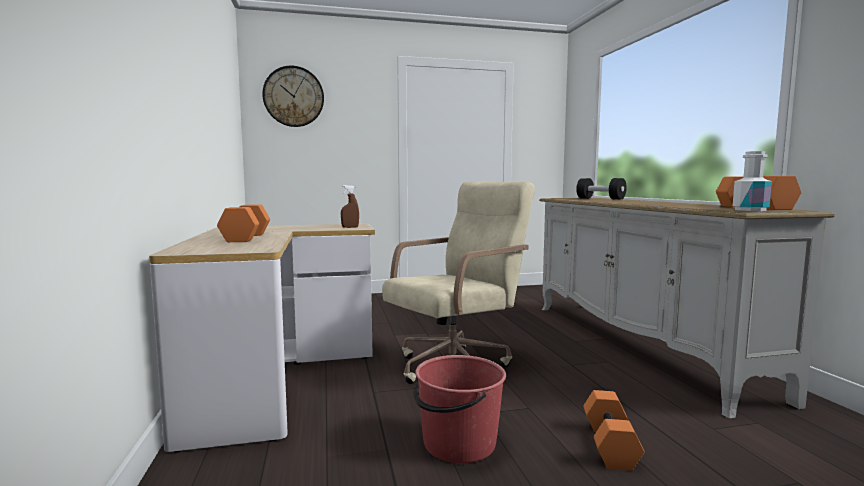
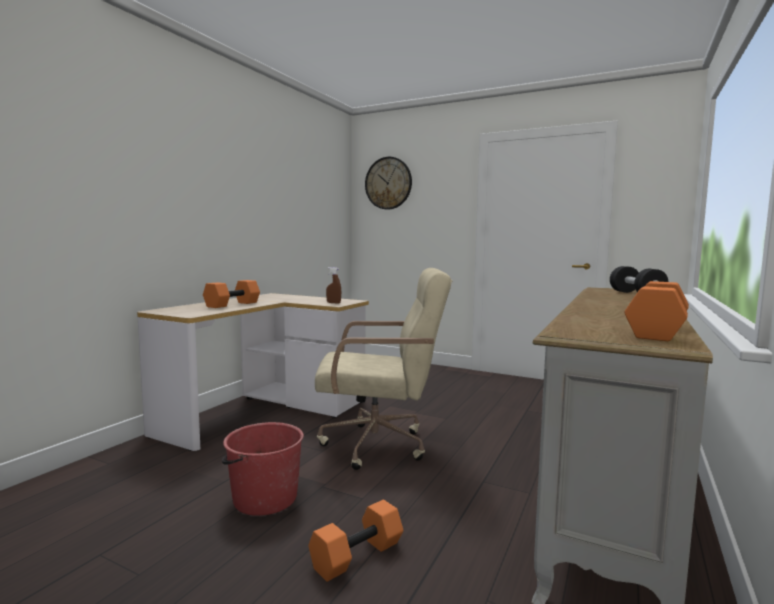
camera: 40 degrees right, 0 degrees up
white bottle [733,151,772,211] -> none

